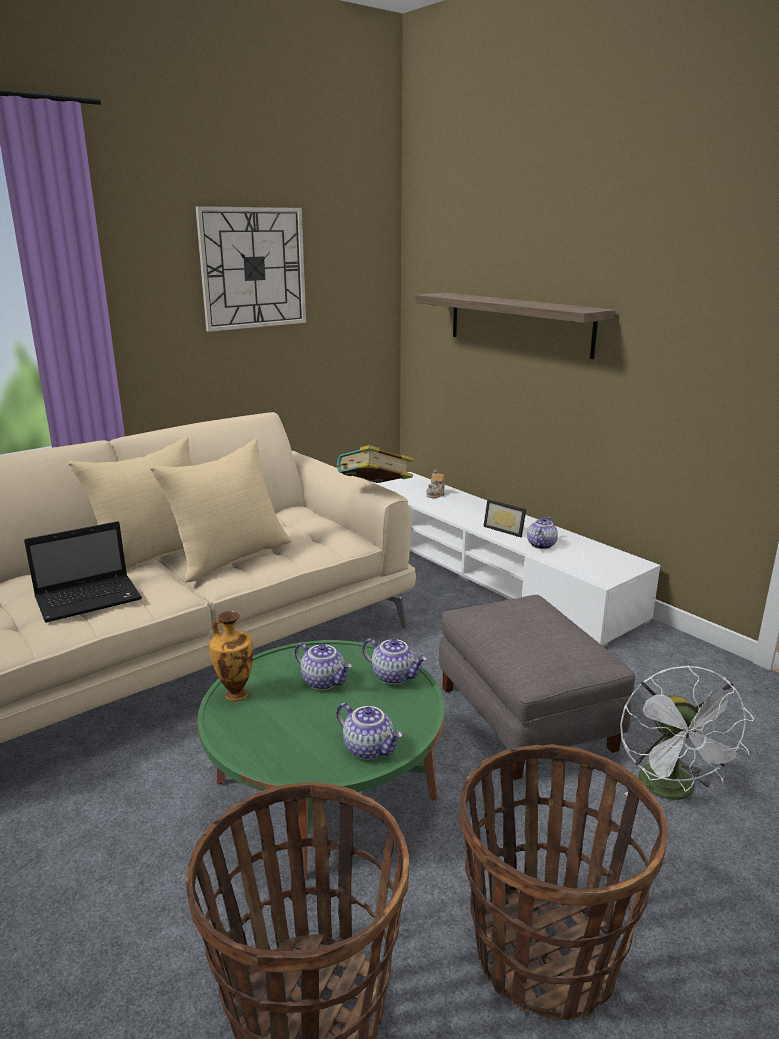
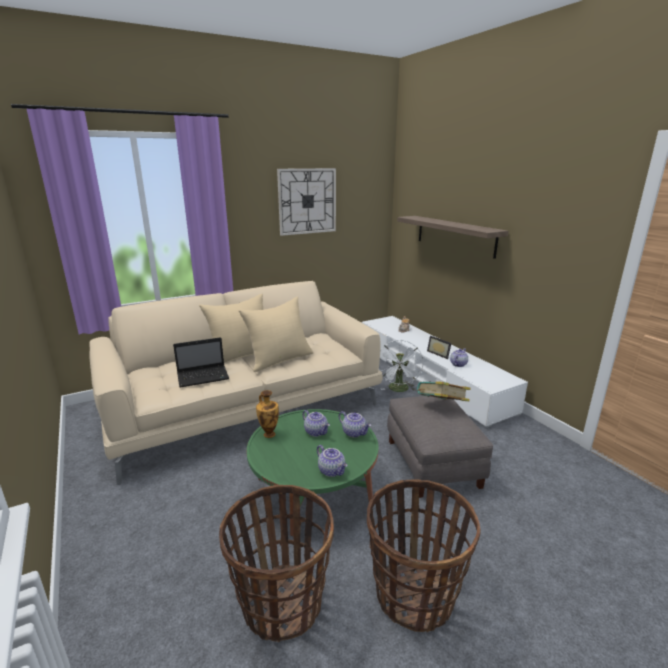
camera: 10 degrees right, 0 degrees up
book [336,445,414,483] -> book moved to [417,381,471,401]
white fan [620,665,754,800] -> white fan moved to [379,340,423,392]

